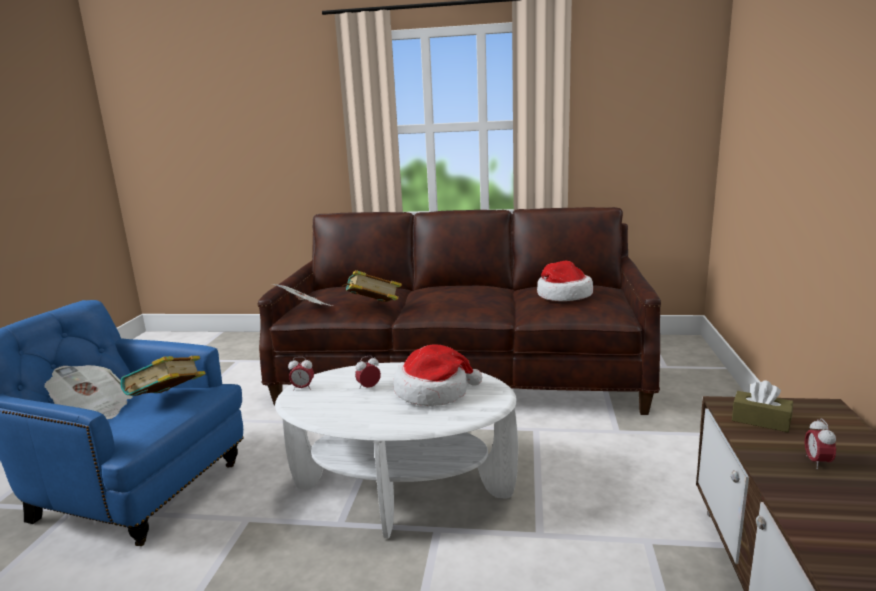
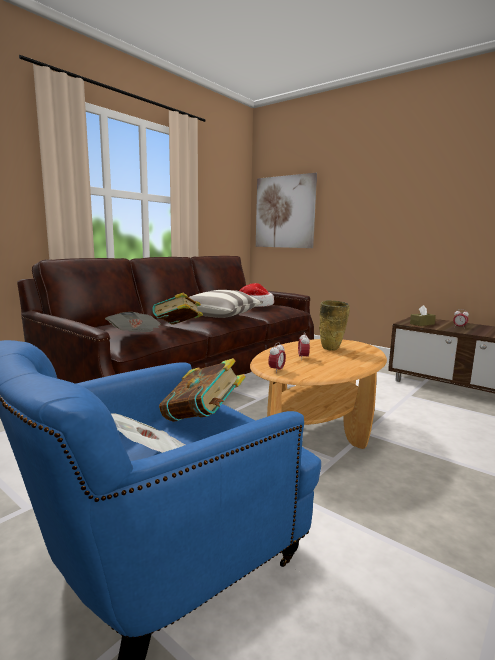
camera: 60 degrees left, 5 degrees down
white coffee table [275,362,518,538] -> brown coffee table [250,339,387,449]
hat [393,345,482,406] -> beige vase [319,300,350,351]
none -> pillow [189,290,263,318]
none -> picture [256,173,317,248]

